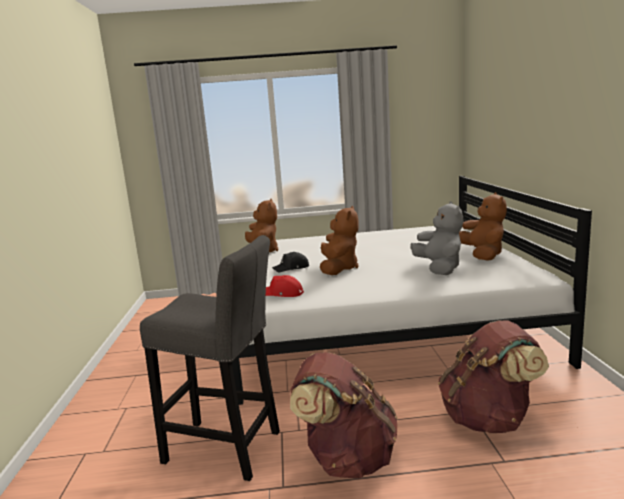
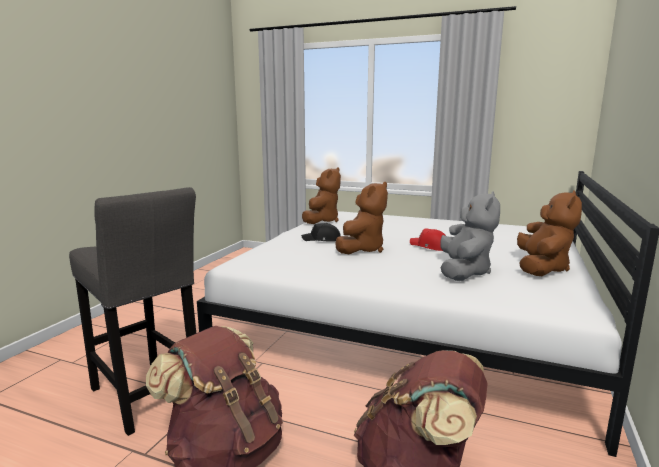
camera: 25 degrees right, 0 degrees up
red cap [266,275,304,297] -> red cap moved to [410,228,446,251]

